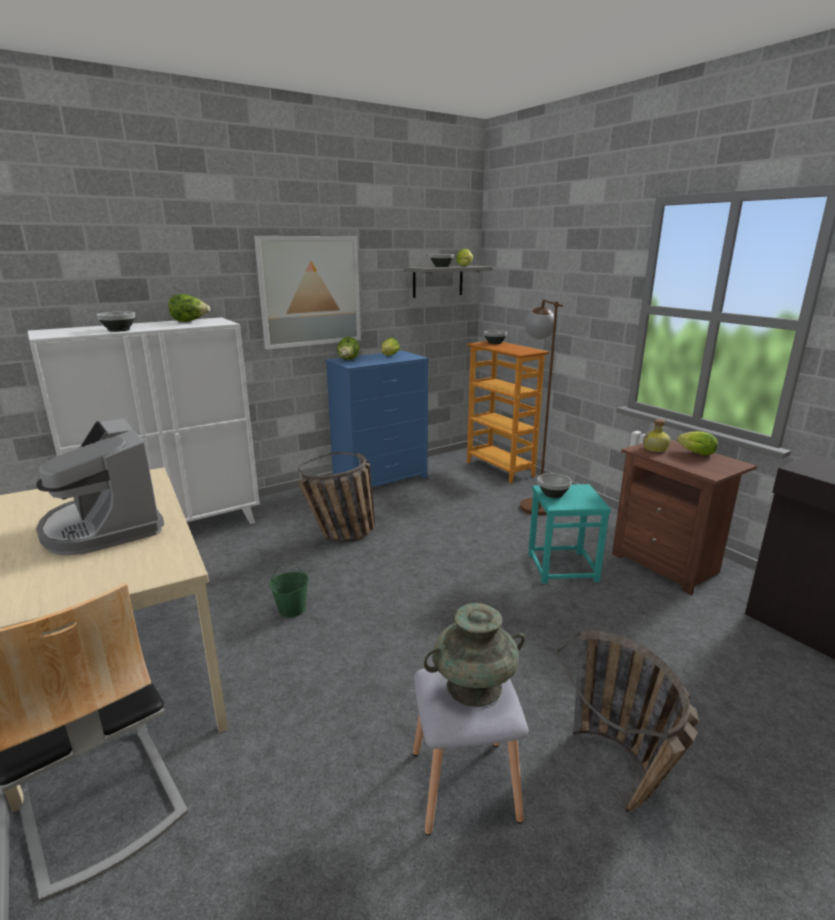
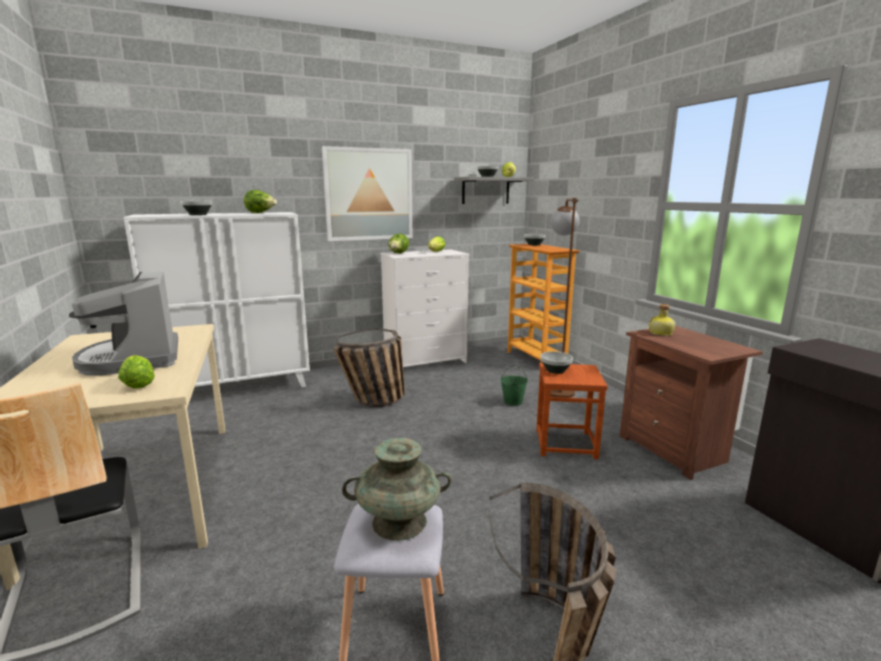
camera: 10 degrees right, 5 degrees down
green bucket [269,561,309,618] -> green bucket moved to [501,365,528,406]
blue dresser [325,351,429,487] -> white dresser [380,249,470,367]
turquoise stool [528,484,611,584] -> brown stool [536,363,608,459]
lettuce [677,431,718,456] -> lettuce moved to [118,355,155,389]

